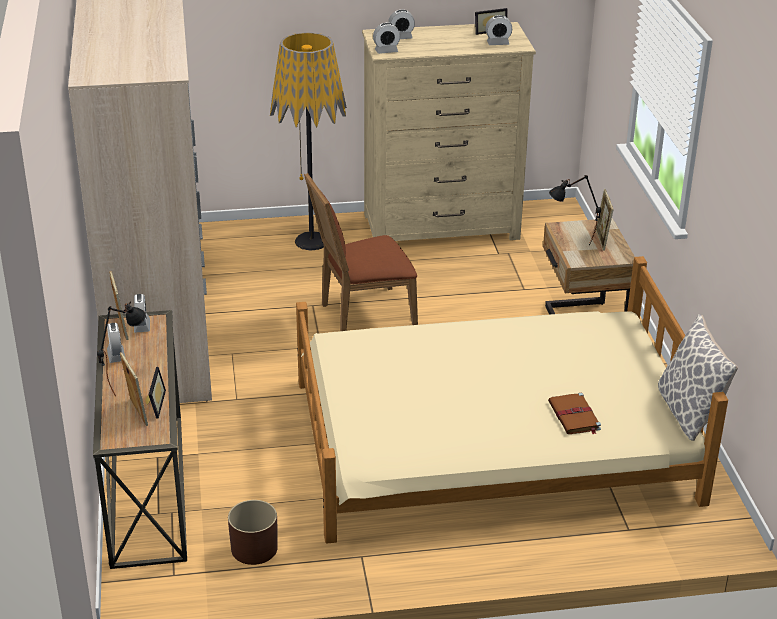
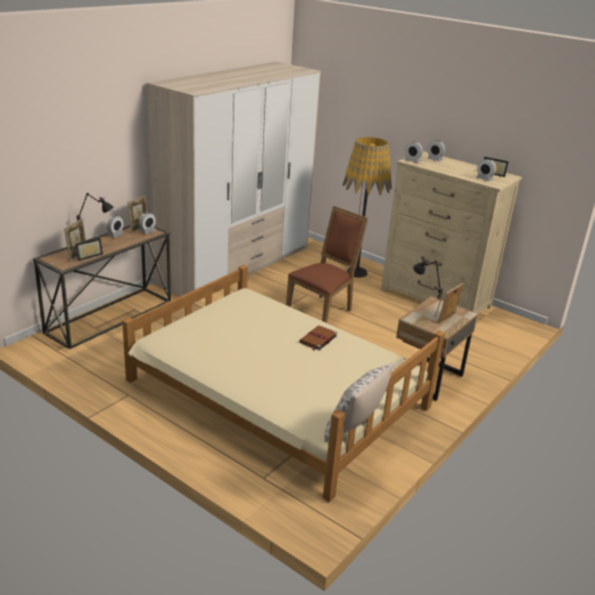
camera: 45 degrees right, 5 degrees down
brown planter [228,500,278,565] -> none
brown chair [304,173,418,331] -> brown chair turned 105 degrees clockwise [286,206,368,323]
brown book [548,393,601,434] -> brown book moved to [299,326,338,351]

